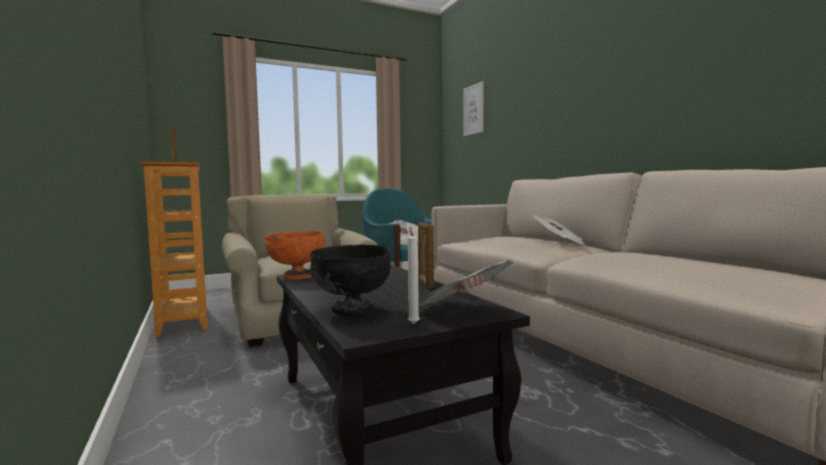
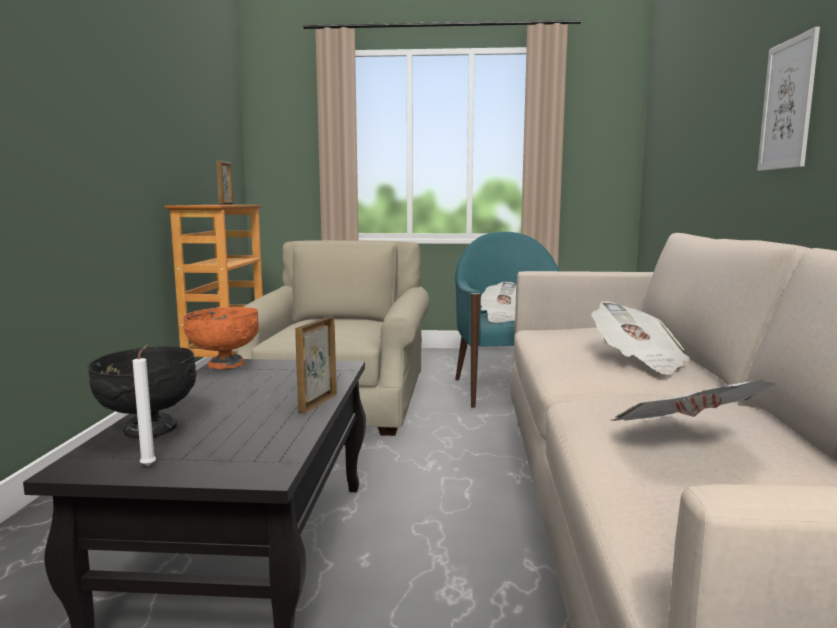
camera: 30 degrees right, 5 degrees up
newspaper [419,259,513,306] -> newspaper moved to [612,380,775,421]
picture [463,81,484,136] -> picture moved to [757,27,820,171]

